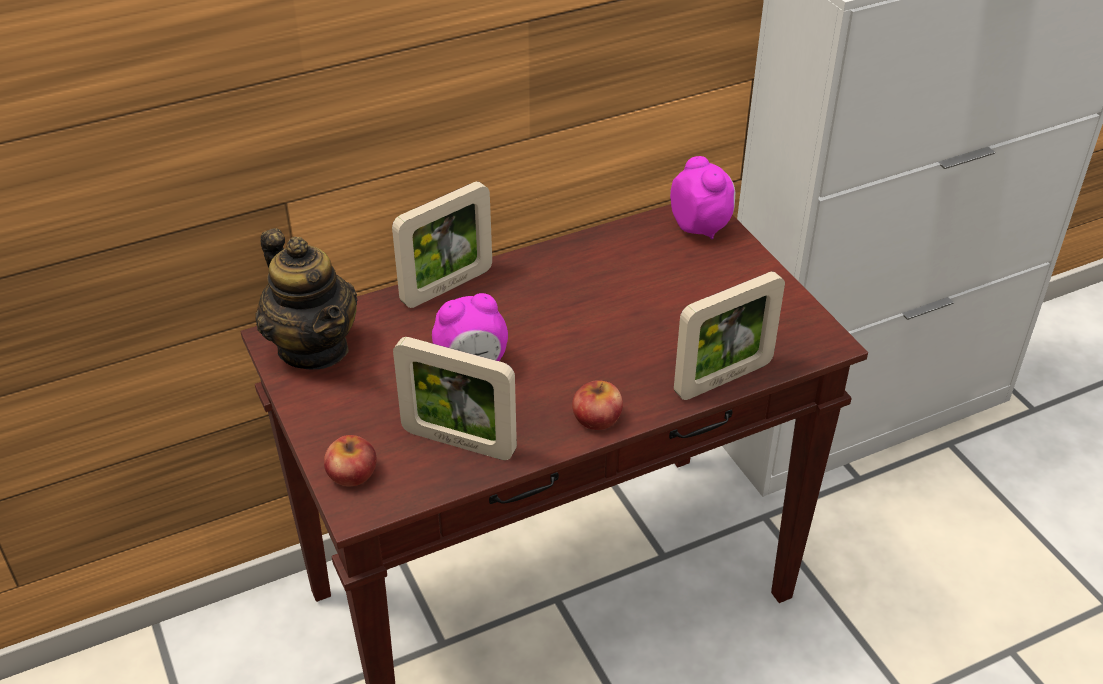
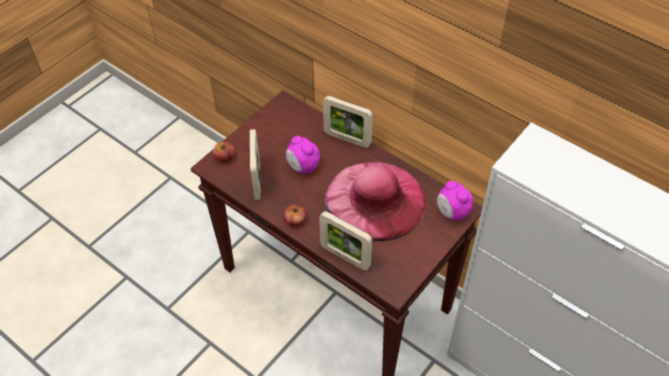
camera: 65 degrees right, 10 degrees up
teapot [256,228,358,369] -> none
alarm clock [670,156,735,239] -> alarm clock turned 105 degrees clockwise [437,181,473,221]
none -> pink hat [325,162,426,241]

